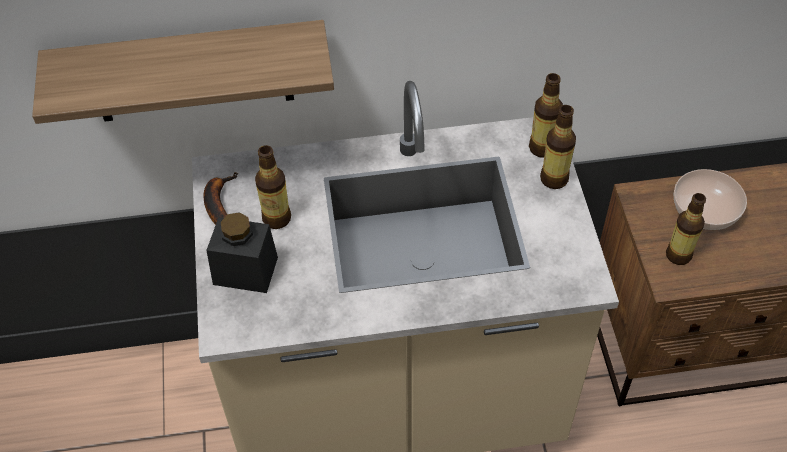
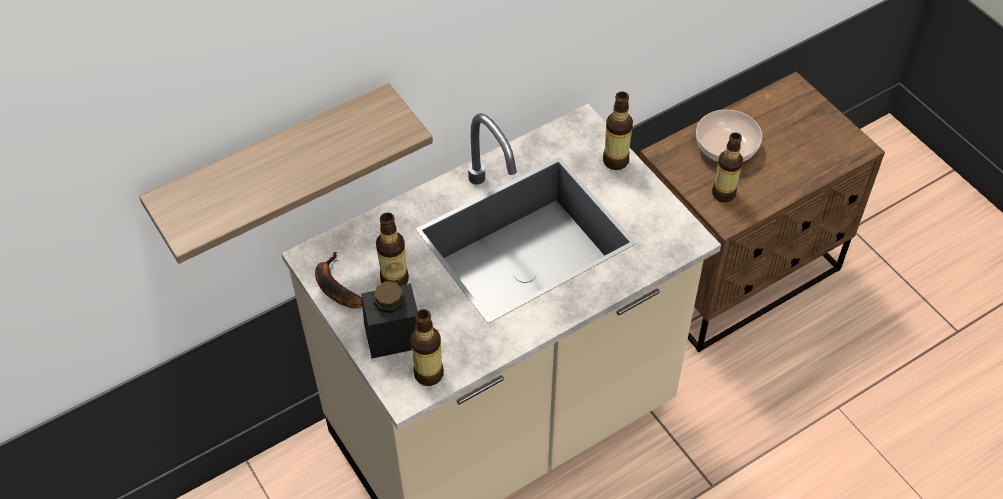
camera: 25 degrees left, 0 degrees up
bottle [529,73,563,158] -> bottle moved to [410,309,444,386]

